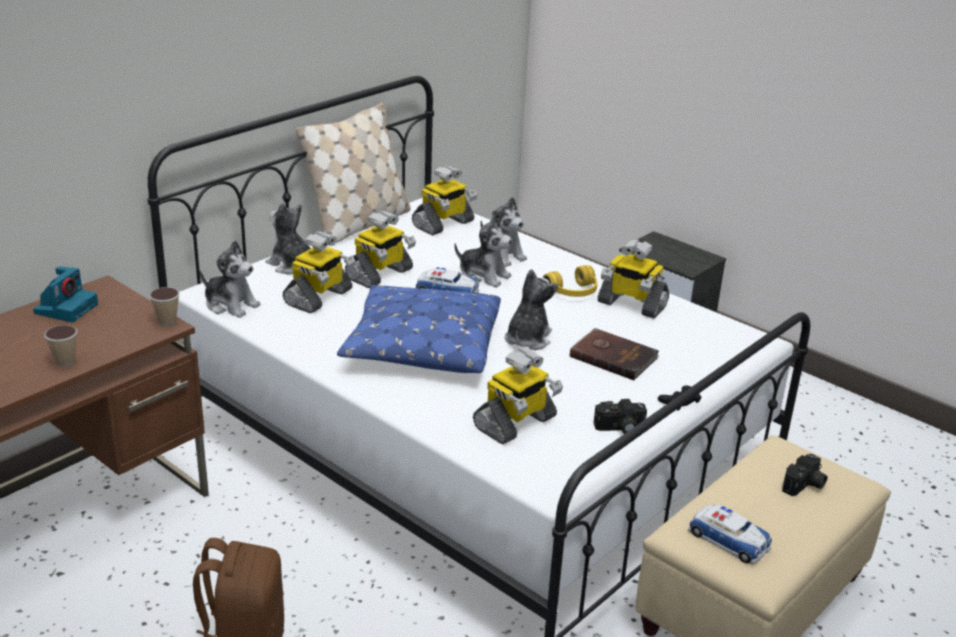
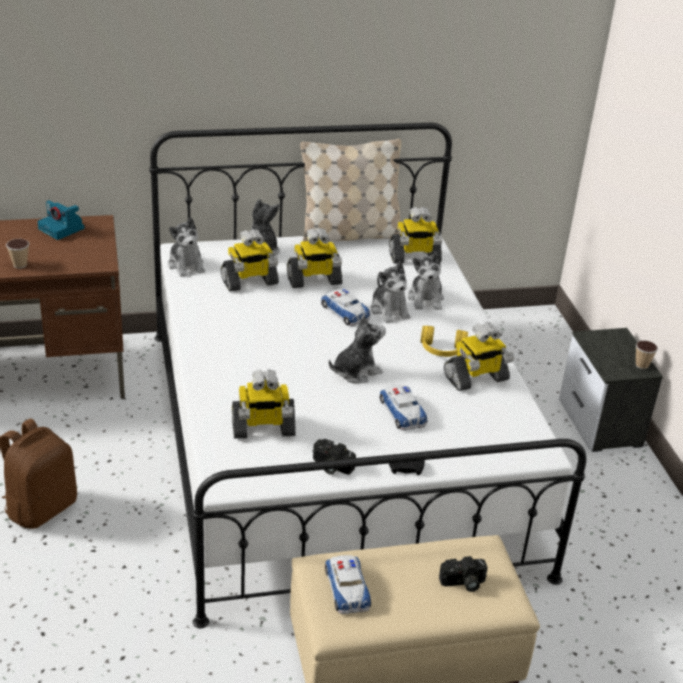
camera: 35 degrees right, 5 degrees up
camera [33,266,98,323] -> camera turned 75 degrees clockwise [38,200,85,240]
cup [149,287,179,326] -> cup moved to [636,340,658,369]
blue pillow [337,285,501,373] -> none
brown book [570,328,659,380] -> toy car [379,385,427,431]
toy robot [597,239,669,318] -> toy robot turned 90 degrees counterclockwise [444,322,514,391]

